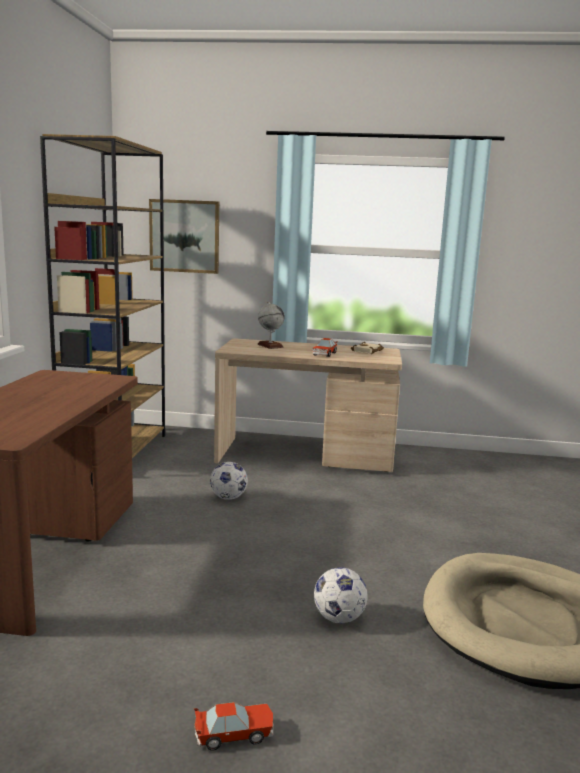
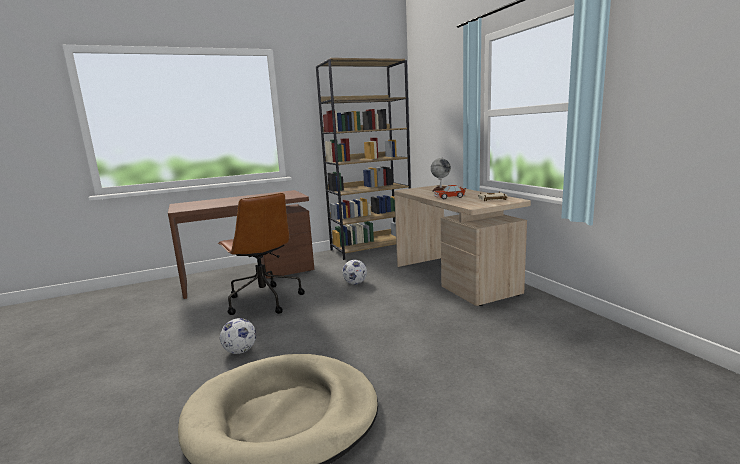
camera: 60 degrees right, 0 degrees up
picture [149,199,219,274] -> none
toy car [194,702,273,751] -> none
none -> brown office chair [218,193,305,315]

